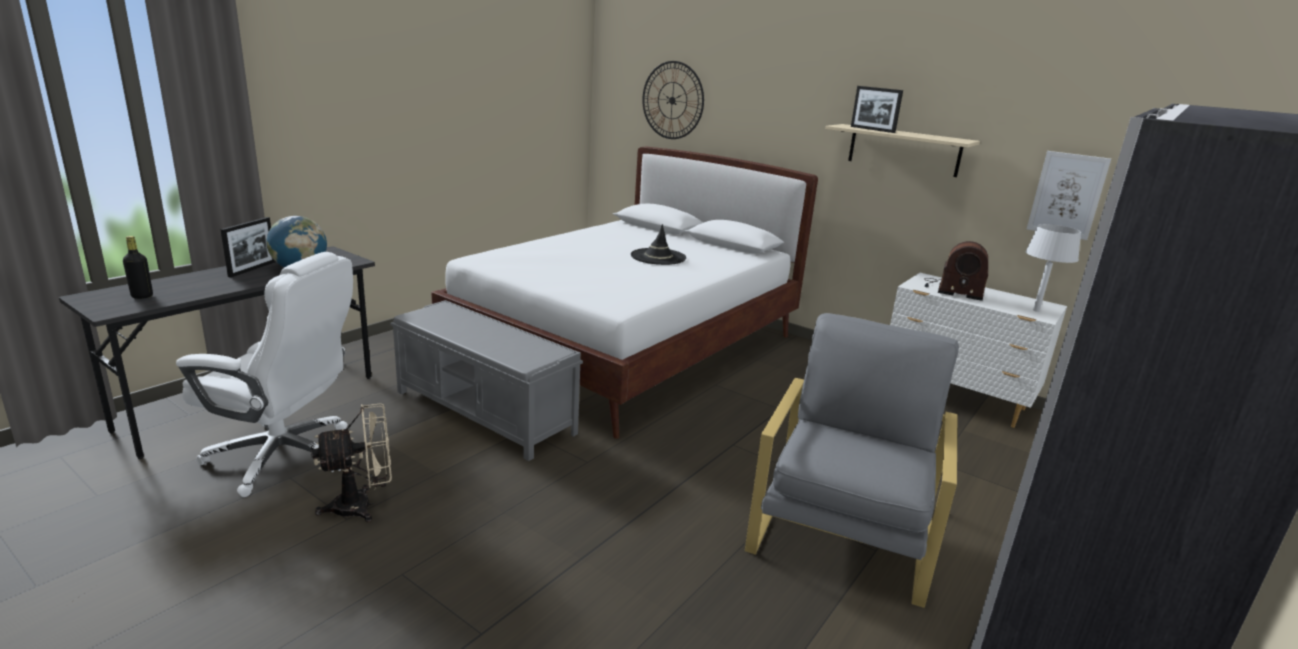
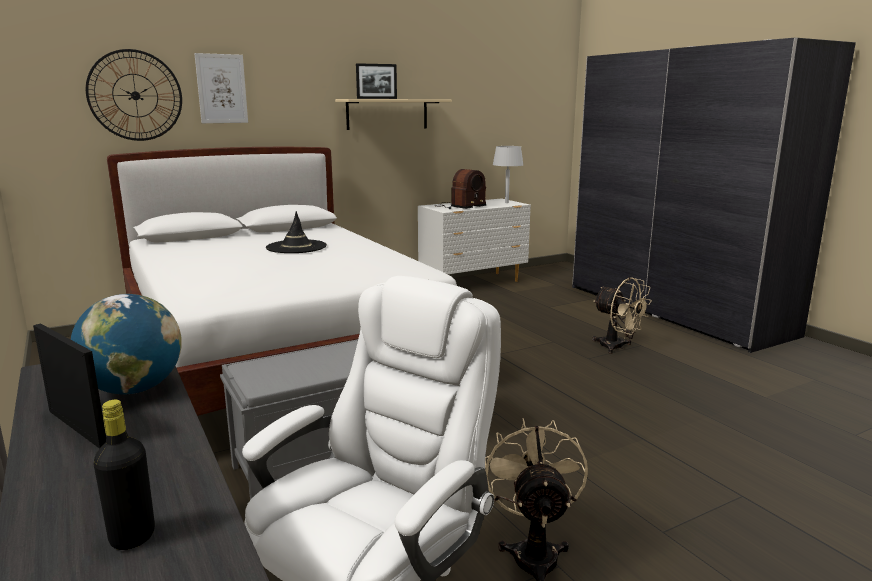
camera: 65 degrees left, 5 degrees down
grey armchair [745,313,959,608] -> beige fan [592,277,652,354]
picture [1027,151,1111,240] -> picture moved to [194,53,248,123]

